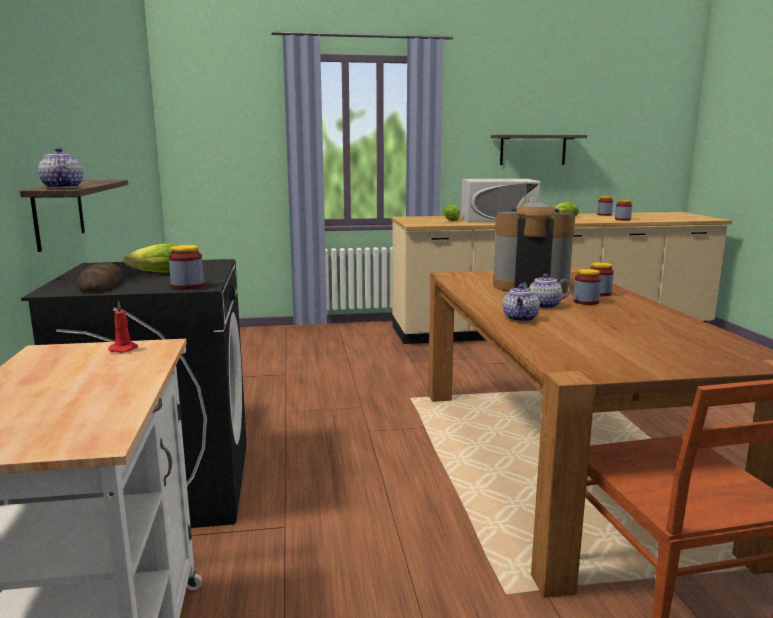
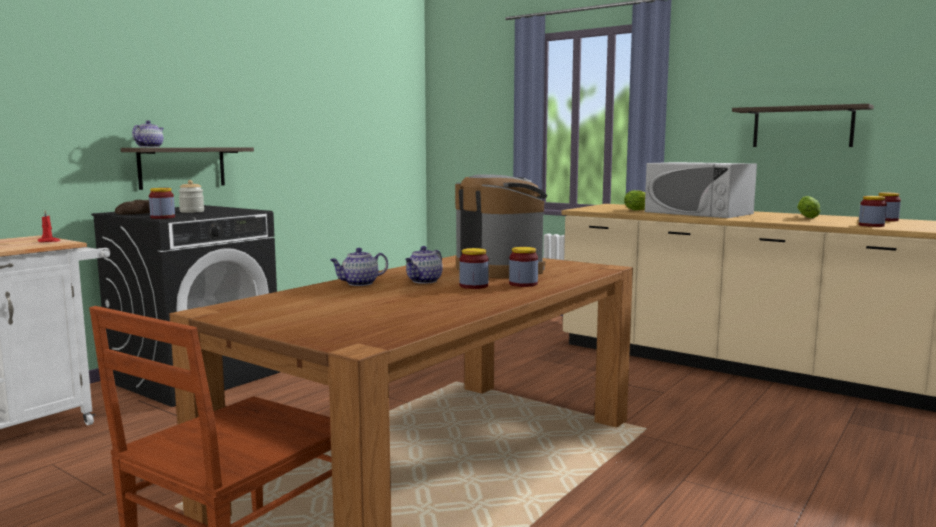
camera: 45 degrees right, 5 degrees down
lettuce [123,243,177,273] -> jar [178,180,204,213]
teapot [520,274,571,309] -> teapot turned 90 degrees counterclockwise [405,246,443,284]

